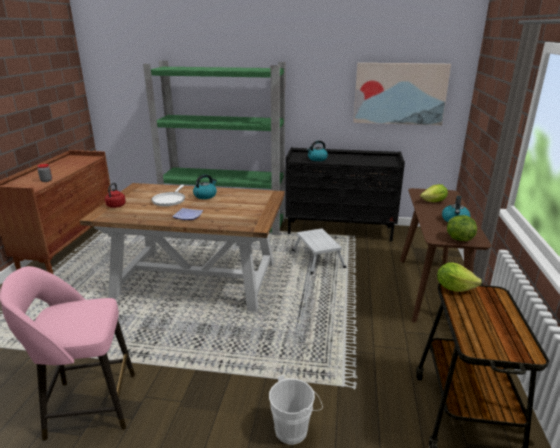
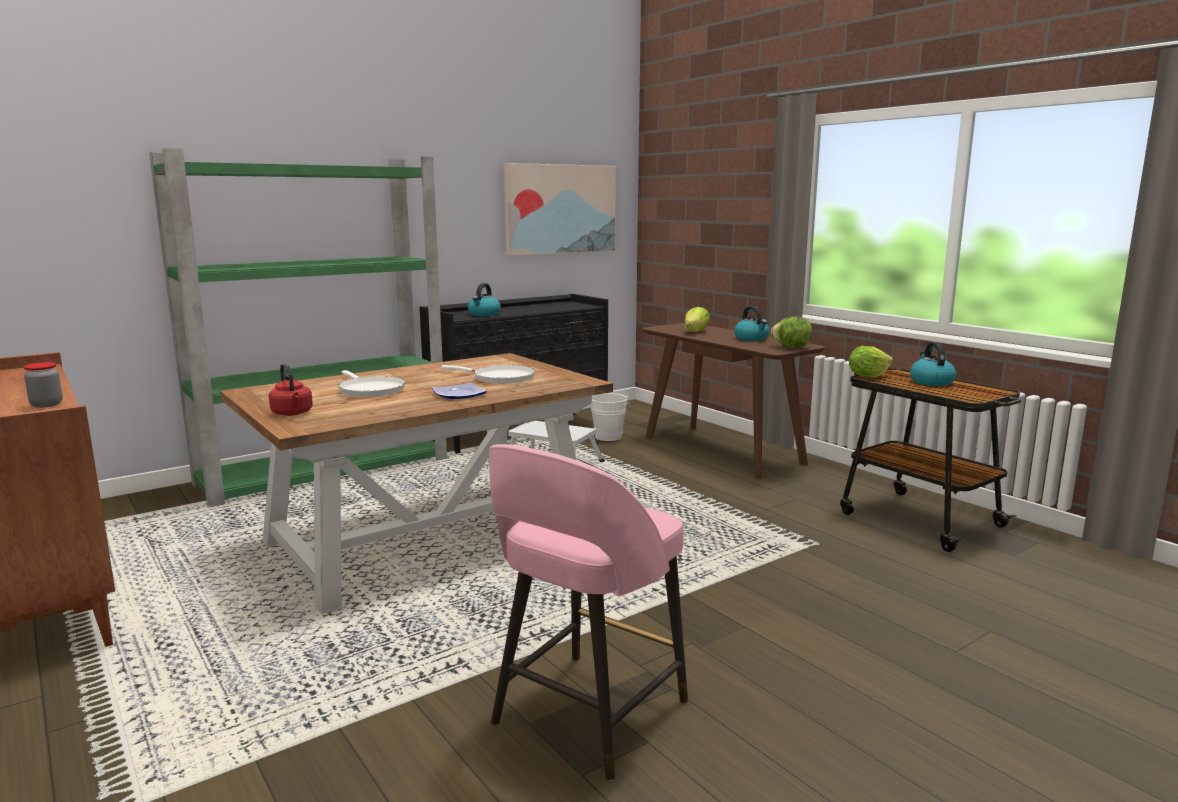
camera: 45 degrees left, 10 degrees down
kettle [193,174,217,199] -> kettle moved to [910,342,956,386]
white bucket [269,375,323,444] -> white bucket moved to [591,393,630,441]
none -> white frying pan [441,365,535,384]

